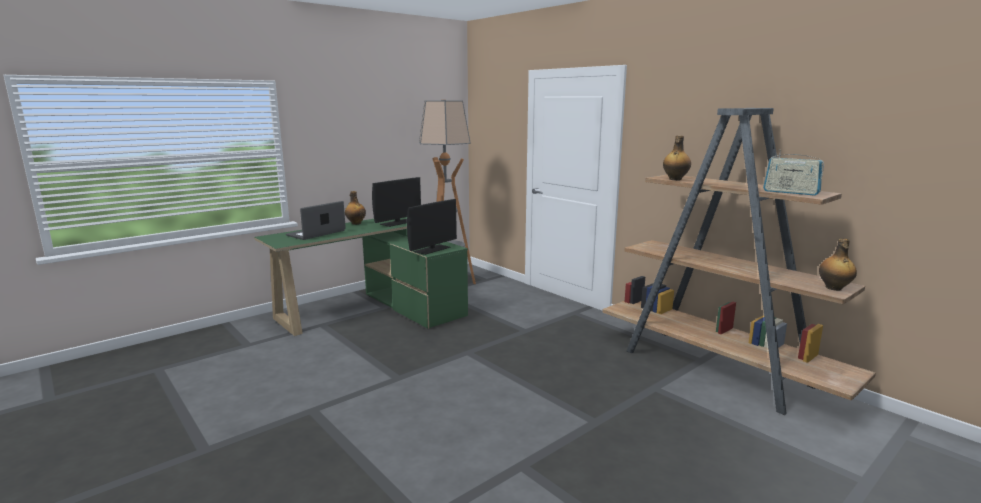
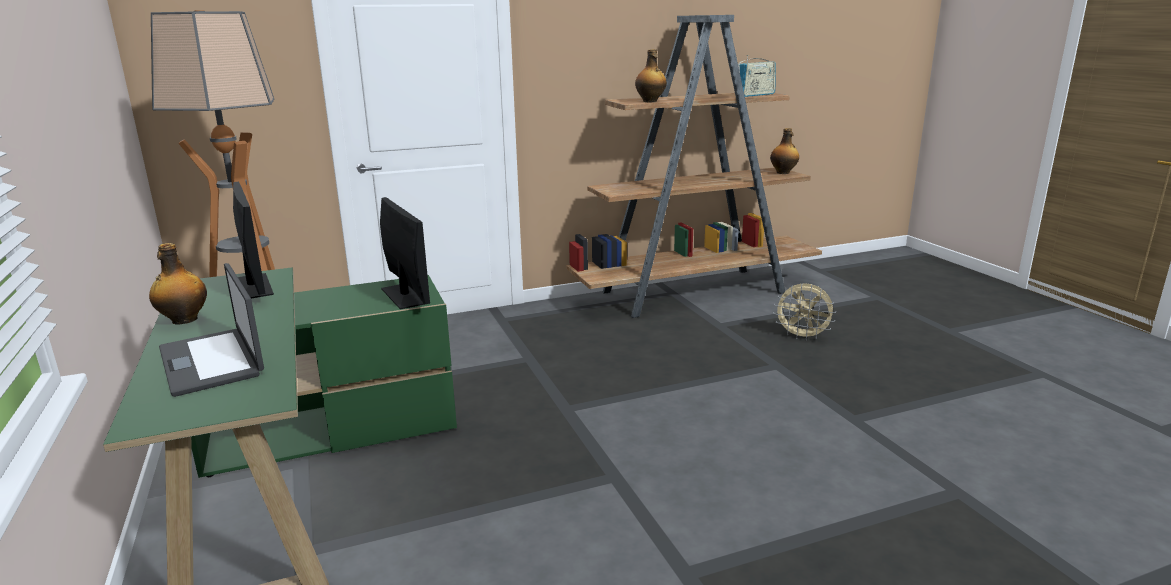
camera: 70 degrees left, 5 degrees up
none -> beige fan [773,283,836,341]

